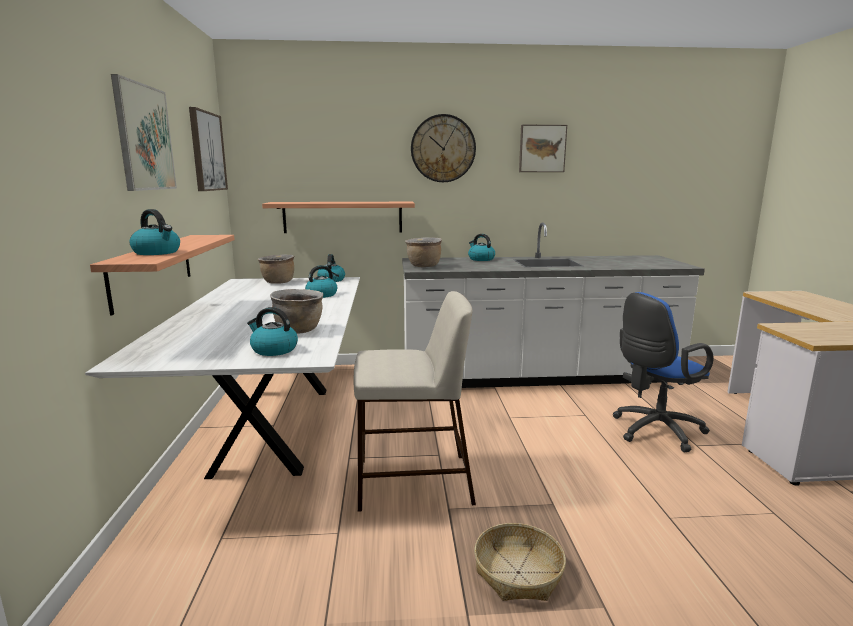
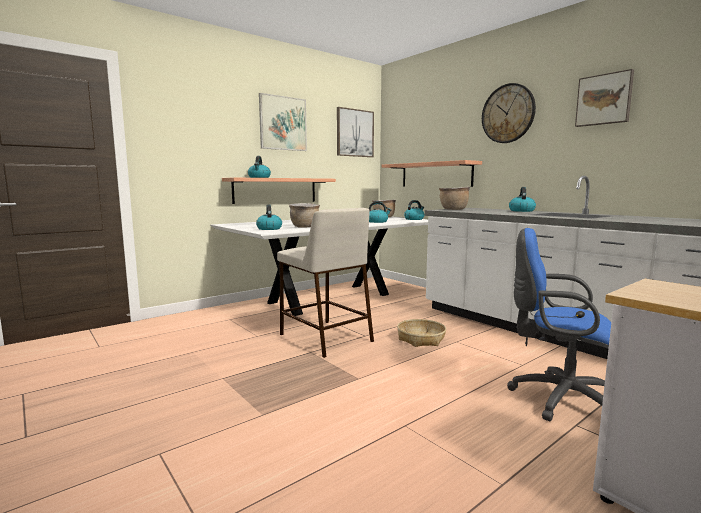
camera: 55 degrees right, 5 degrees down
basket [474,523,566,601] -> basket moved to [397,319,446,347]

